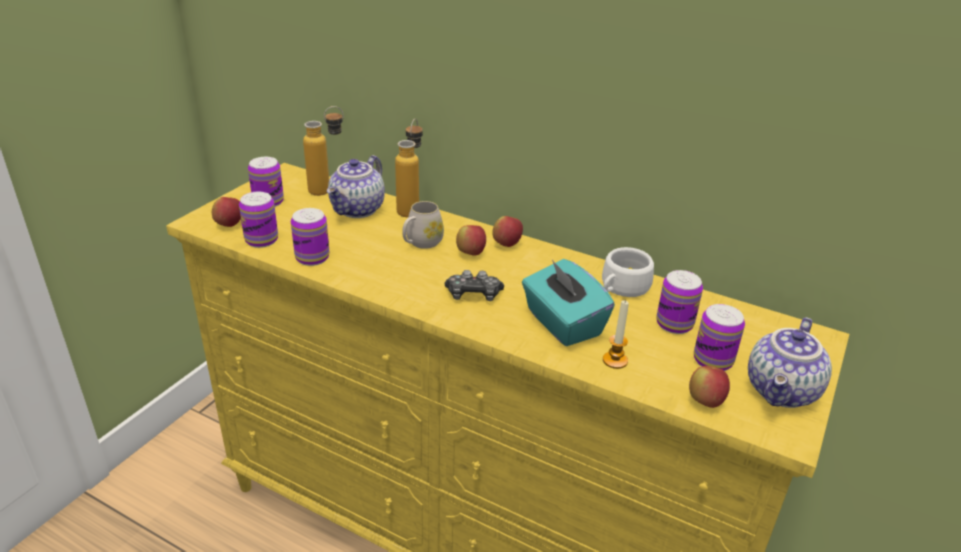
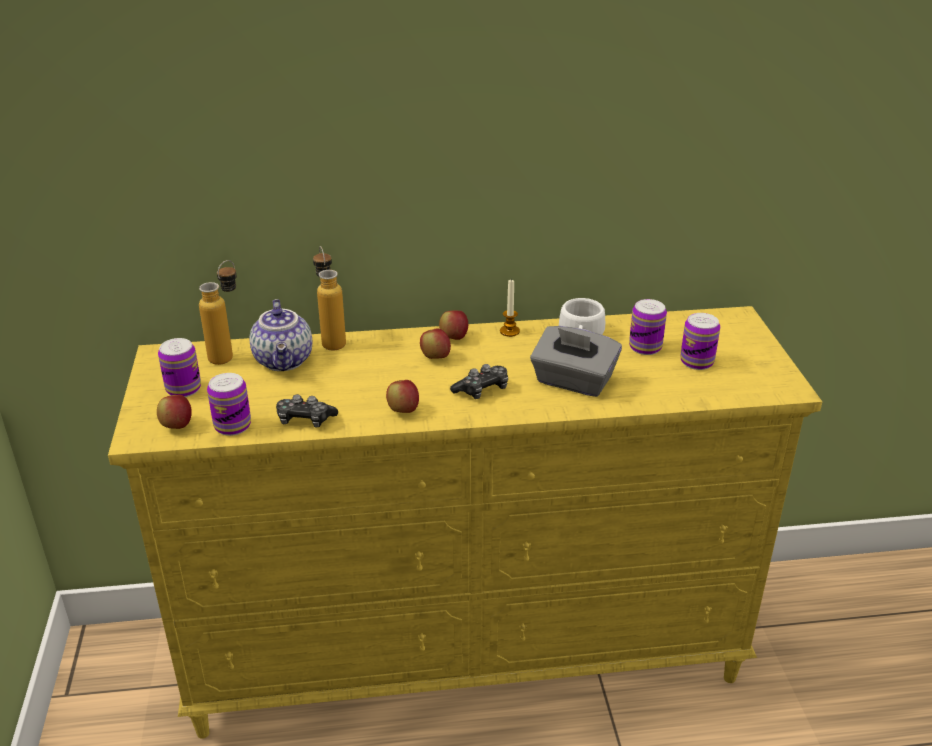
camera: 35 degrees left, 0 degrees up
can [291,208,329,266] -> game controller [276,394,338,427]
white mug [402,201,444,249] -> none
turquoise tissue box [522,259,615,346] -> grey tissue box [530,326,622,397]
candle [603,300,629,369] -> candle moved to [500,279,520,337]
apple [689,366,730,408] -> apple moved to [386,380,419,413]
teapot [748,317,832,408] -> none

